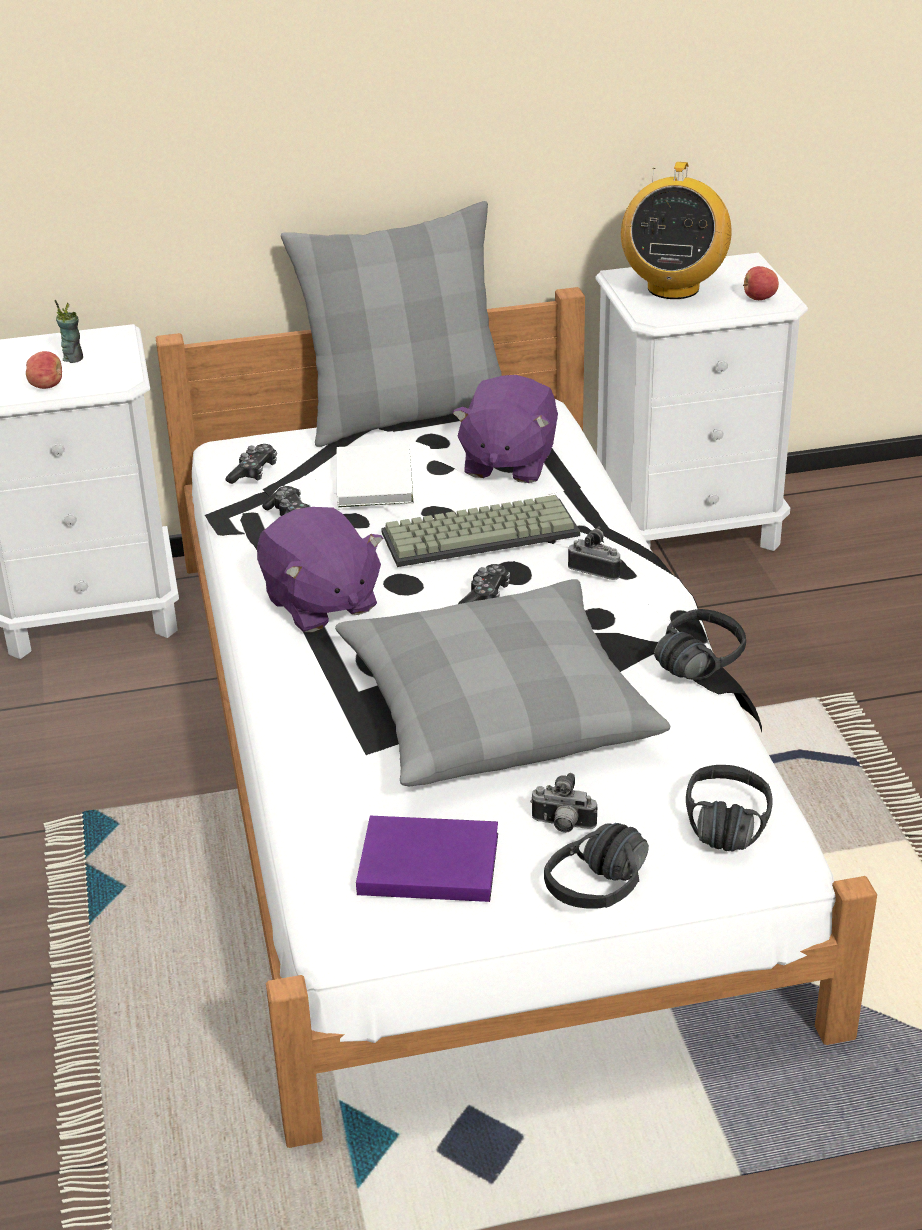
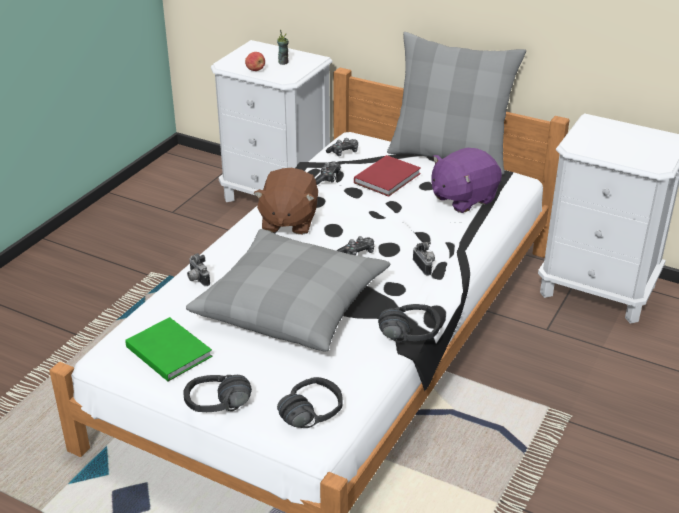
camera: 40 degrees right, 0 degrees up
purple plush toy [257,507,383,632] -> brown plush toy [253,168,318,235]
white book [337,443,414,508] -> red book [354,155,421,197]
purple book [356,816,498,902] -> green book [125,317,213,381]
keyboard [381,495,580,567] -> none
camera [530,773,597,833] -> camera moved to [187,253,210,286]
radio [621,162,732,299] -> none
apple [743,266,779,300] -> none

